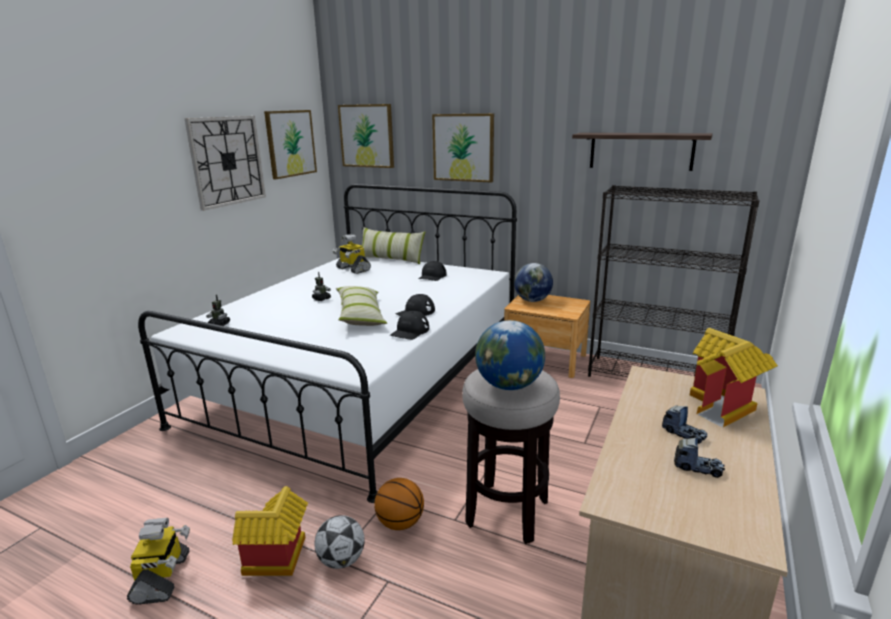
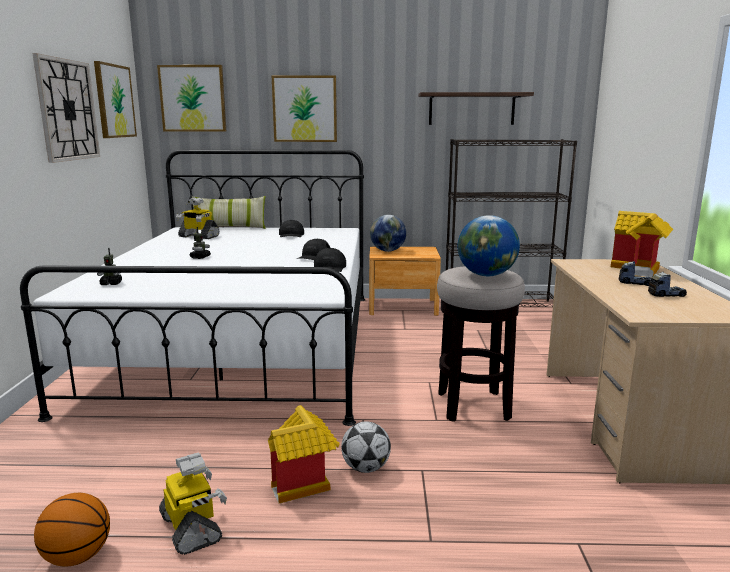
camera: 25 degrees left, 5 degrees down
pillow [336,286,387,326] -> none
basketball [374,478,424,530] -> basketball moved to [34,493,110,567]

